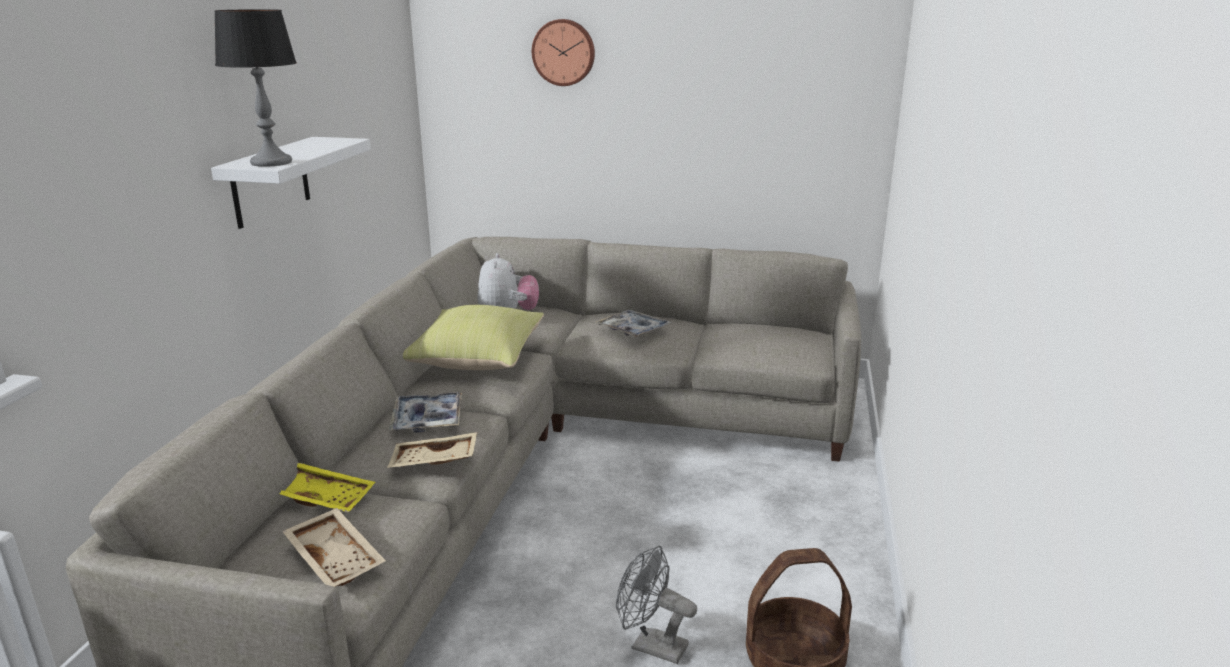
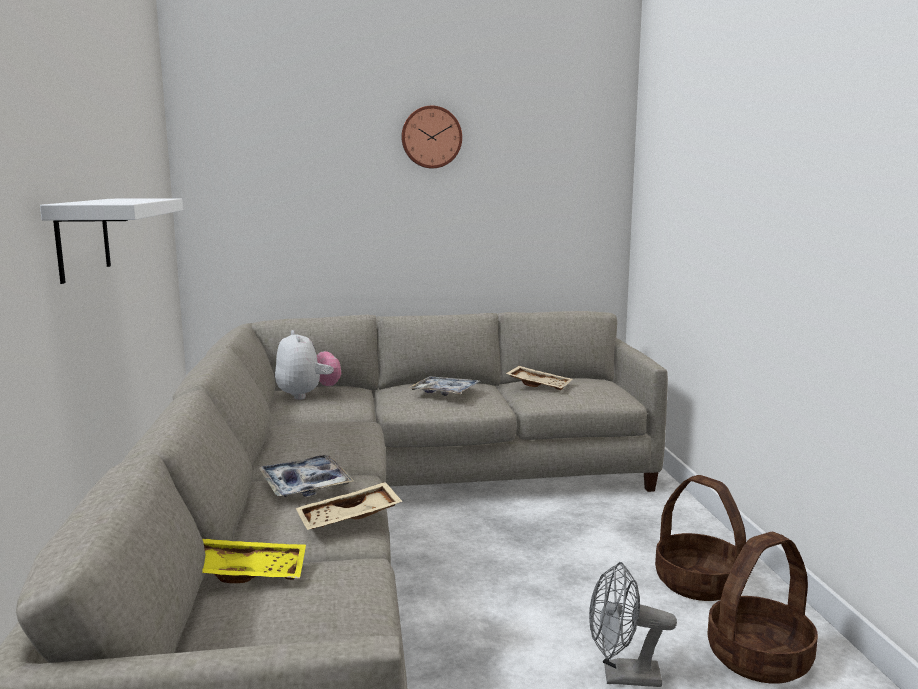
camera: 20 degrees left, 10 degrees down
table lamp [214,9,297,167] -> none
beige tray [282,508,386,587] -> beige tray moved to [506,366,573,391]
yellow pillow [403,305,544,370] -> none
wall clock [532,19,595,86] -> wall clock moved to [401,106,462,168]
none -> basket [655,475,746,601]

